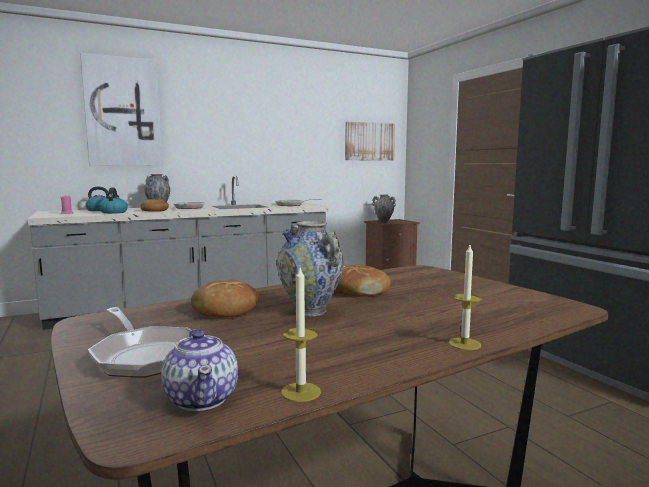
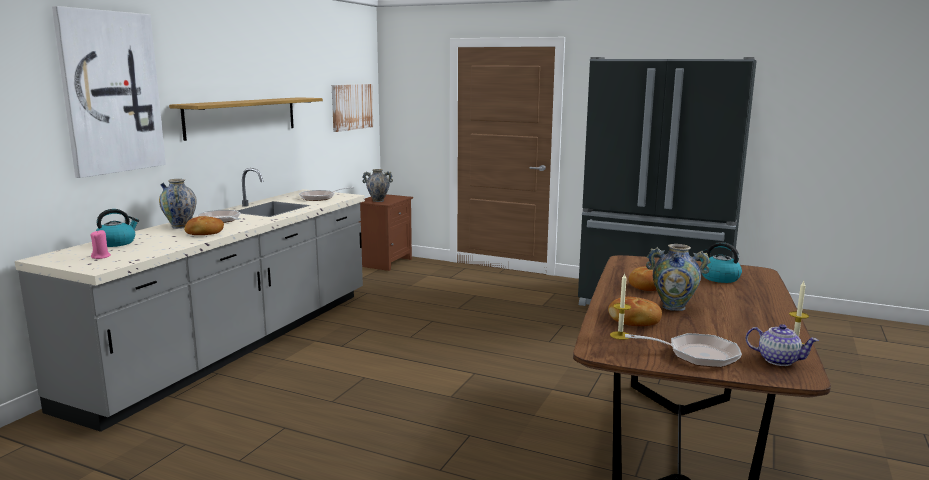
camera: 40 degrees left, 5 degrees up
kettle [99,188,128,214] -> kettle moved to [700,242,742,283]
candle [449,245,481,350] -> candle moved to [610,273,631,340]
none -> shelf [169,97,323,141]

